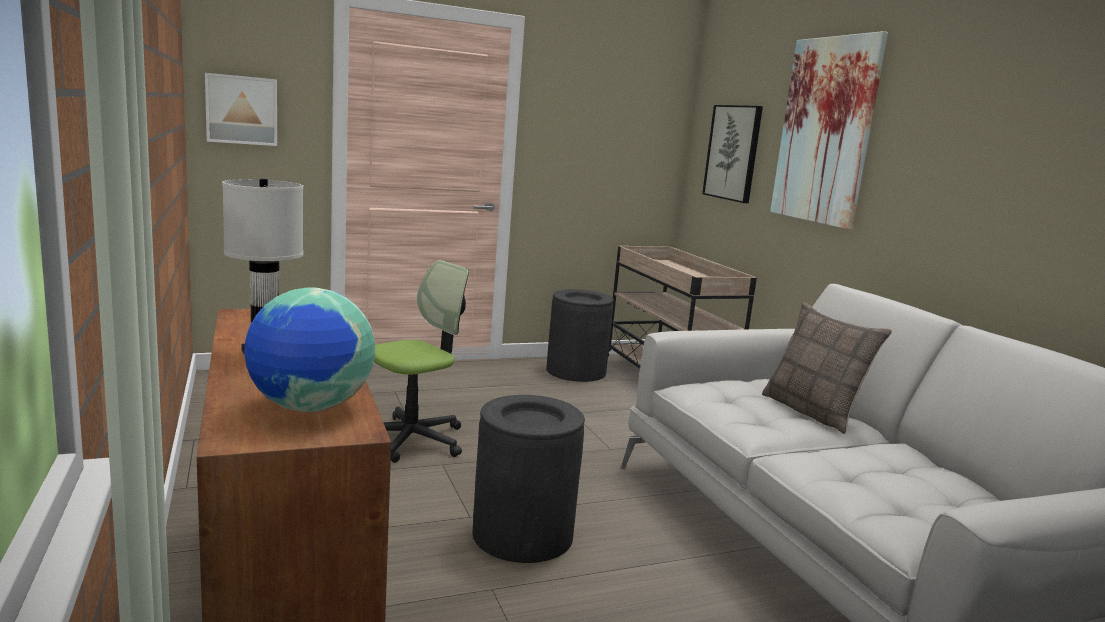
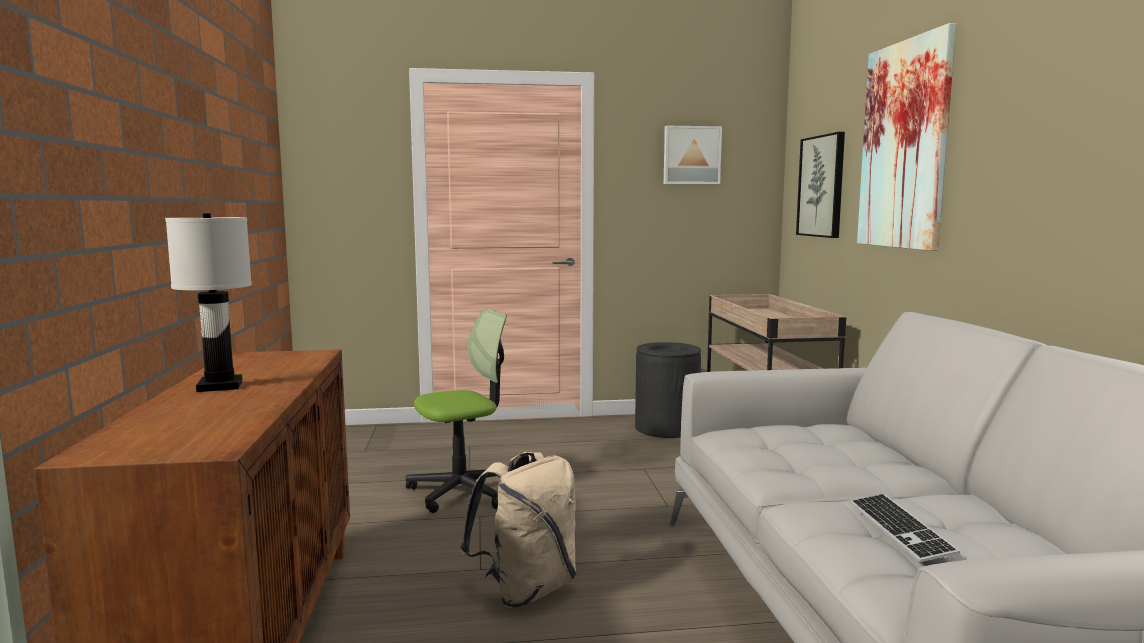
camera: 15 degrees right, 5 degrees down
picture [205,73,277,146] -> picture moved to [664,126,722,184]
globe [244,287,375,412] -> none
black trash can [472,395,585,563] -> beige backpack [460,452,577,608]
pillow [762,302,892,434] -> none
none -> keyboard [850,494,960,562]

